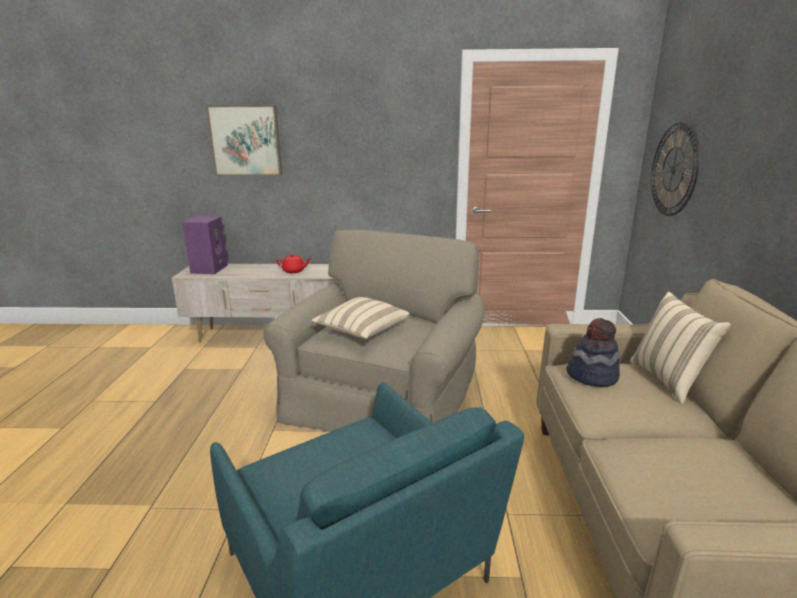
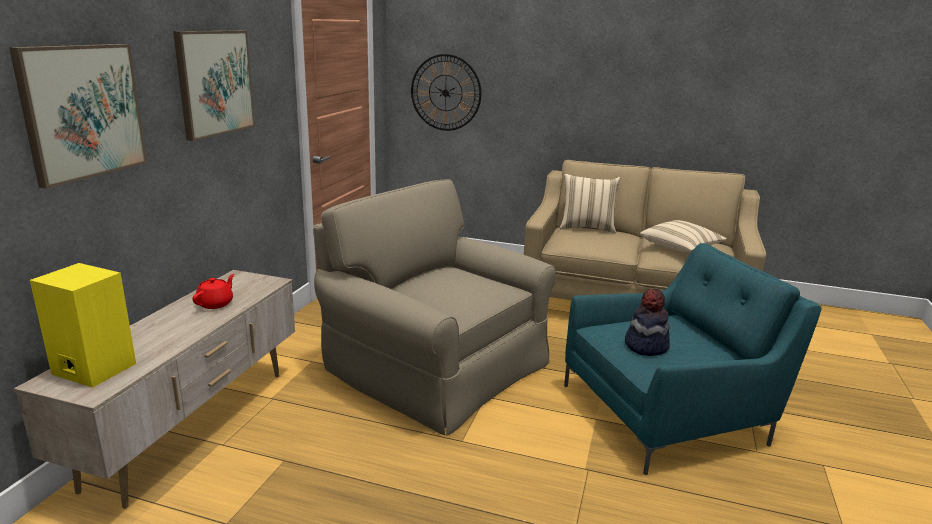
camera: 75 degrees left, 0 degrees up
purple speaker [182,216,228,274] -> yellow speaker [30,263,136,388]
beige pillow [311,297,410,339] -> beige pillow moved to [640,220,727,252]
hat [566,318,620,387] -> hat moved to [625,289,670,356]
none -> picture [173,31,255,141]

